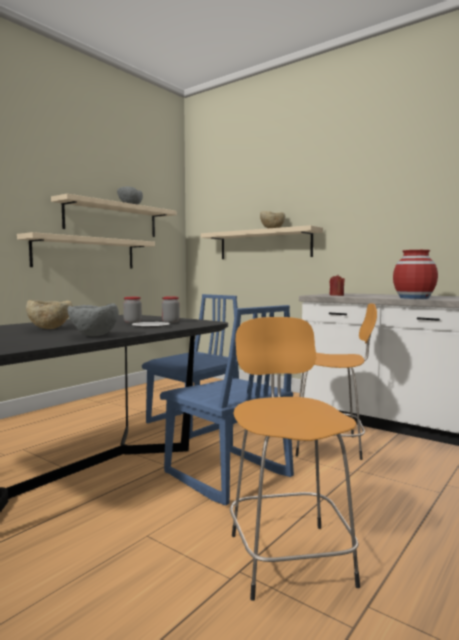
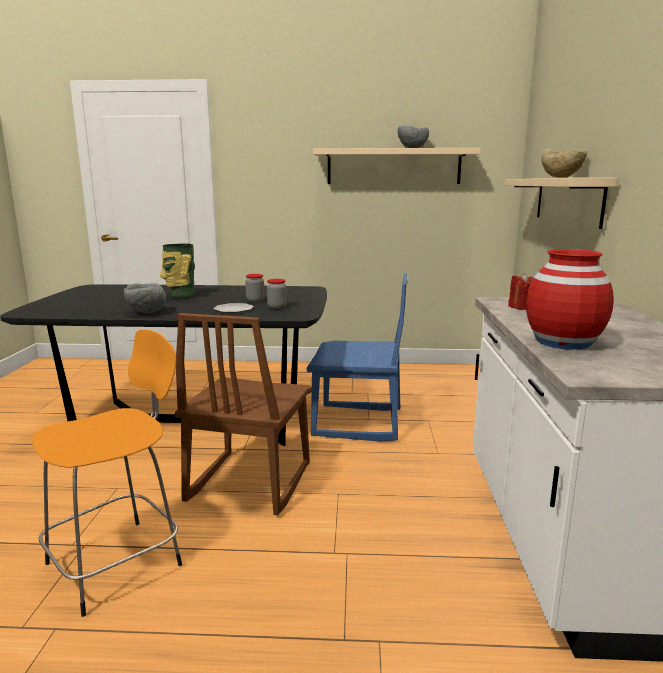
camera: 55 degrees right, 10 degrees up
beige shelf [17,232,155,269] -> none
beige bowl [26,300,72,329] -> vase [160,243,195,299]
blue chair [160,305,294,505] -> brown chair [175,313,312,515]
orange stool [296,303,377,460] -> none

